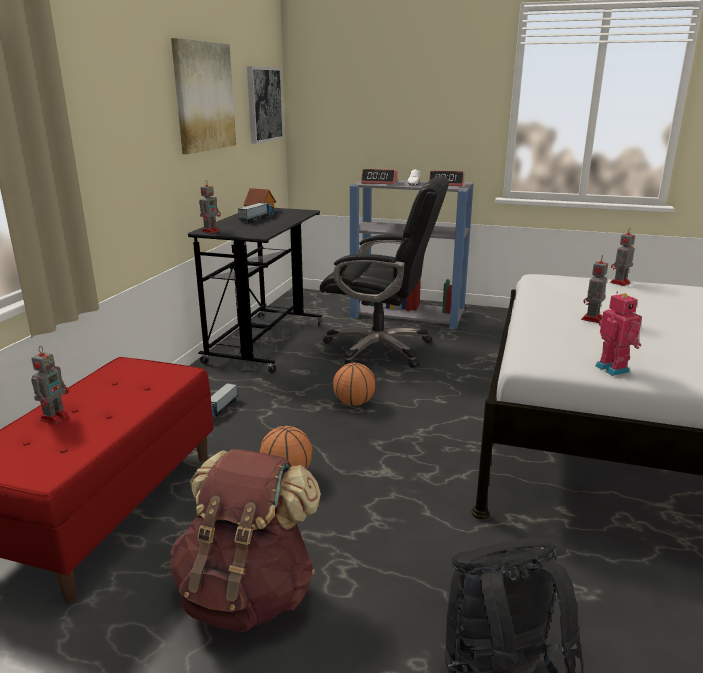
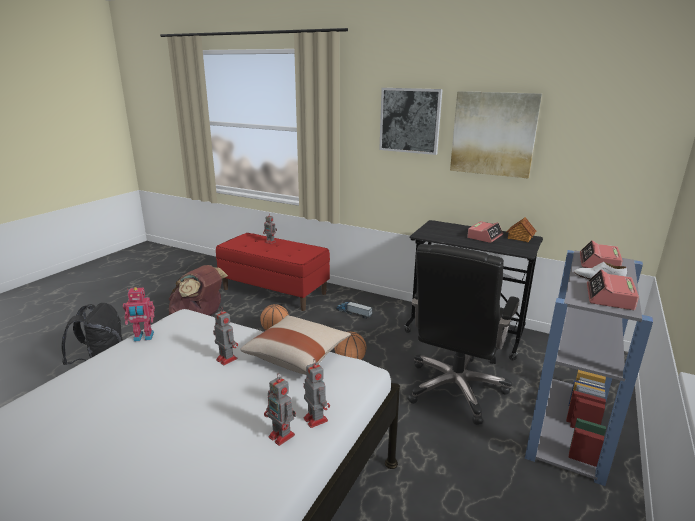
camera: 100 degrees right, 0 degrees up
toy robot [199,181,221,233] -> toy robot moved to [264,373,296,446]
toy truck [238,202,277,223] -> alarm clock [467,221,503,243]
picture [247,66,284,144] -> picture moved to [379,88,443,155]
none -> beige pillow [240,315,351,375]

